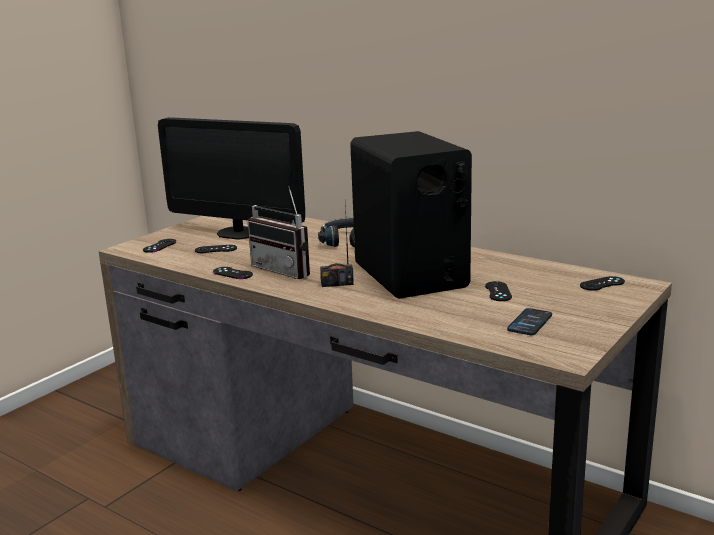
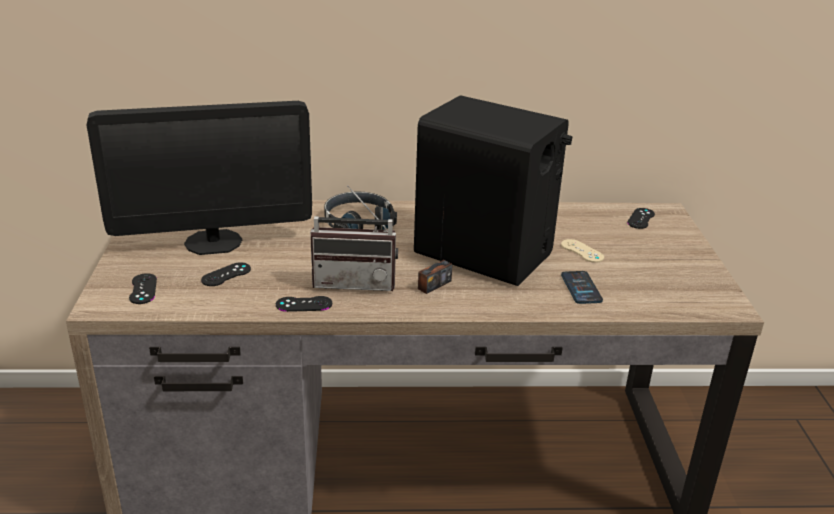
camera: 40 degrees left, 10 degrees up
black game controller [485,281,512,301] -> beige game controller [561,239,604,263]
phone [507,308,552,335] -> phone moved to [561,271,603,304]

